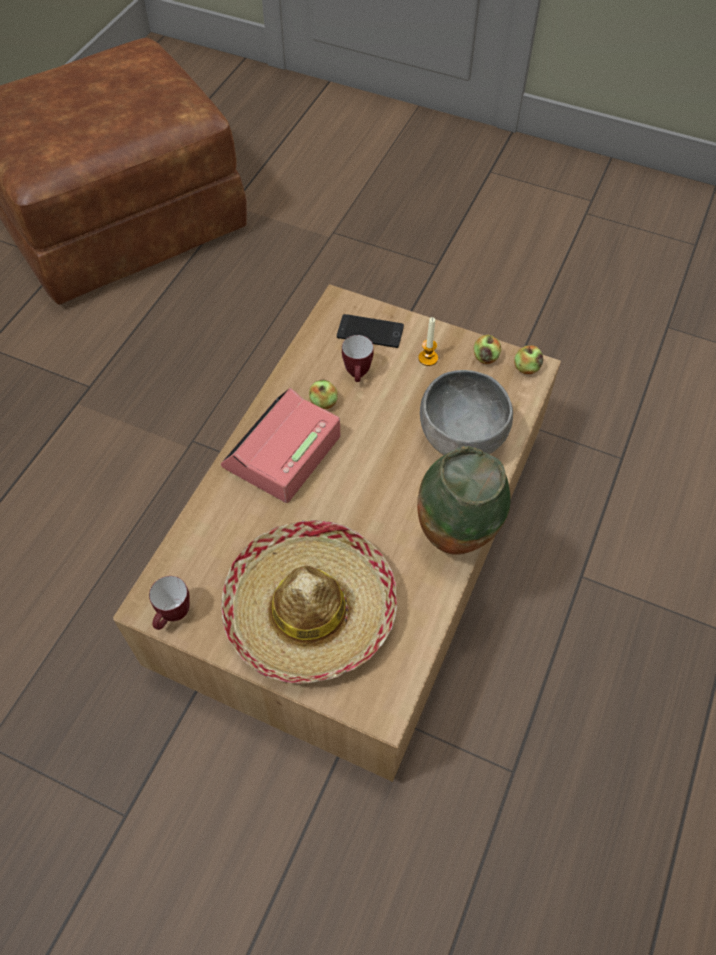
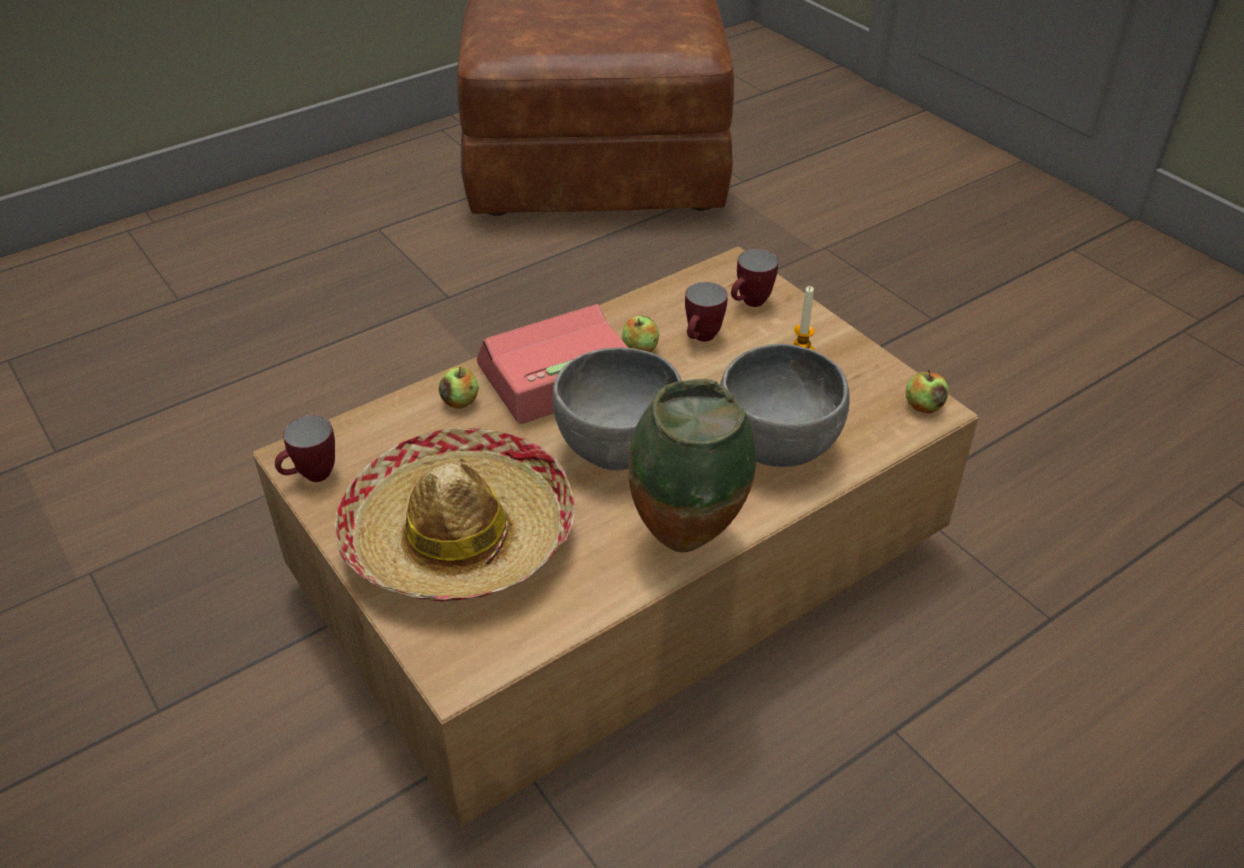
camera: 30 degrees right, 15 degrees down
phone [337,314,404,348] -> mug [731,249,778,307]
apple [474,335,501,364] -> apple moved to [439,367,479,409]
none -> grey bowl [552,348,682,470]

